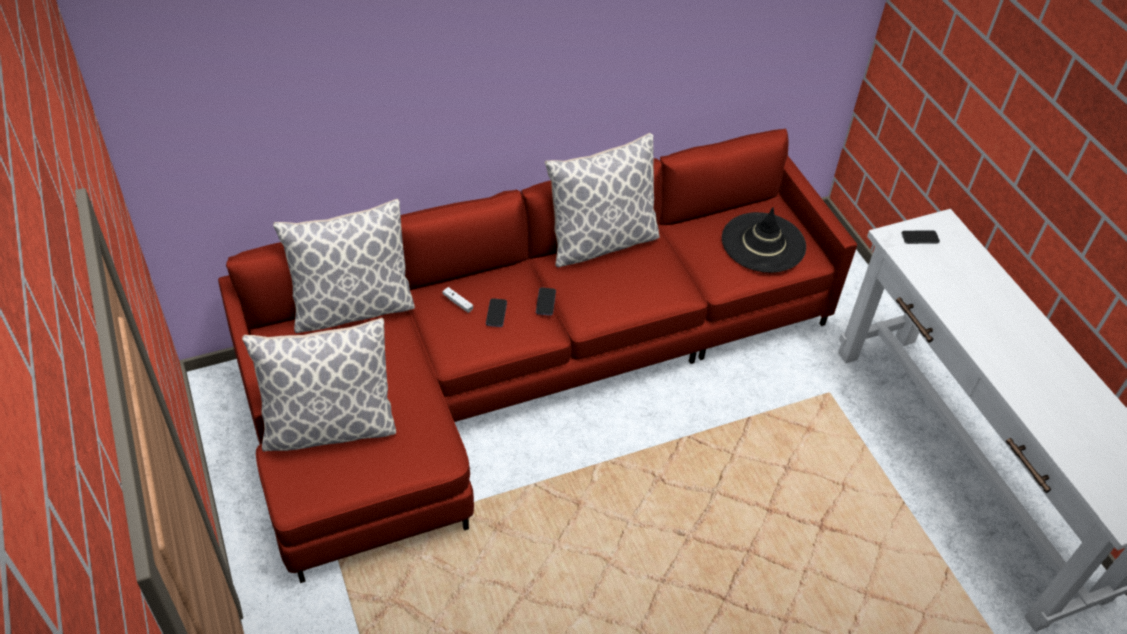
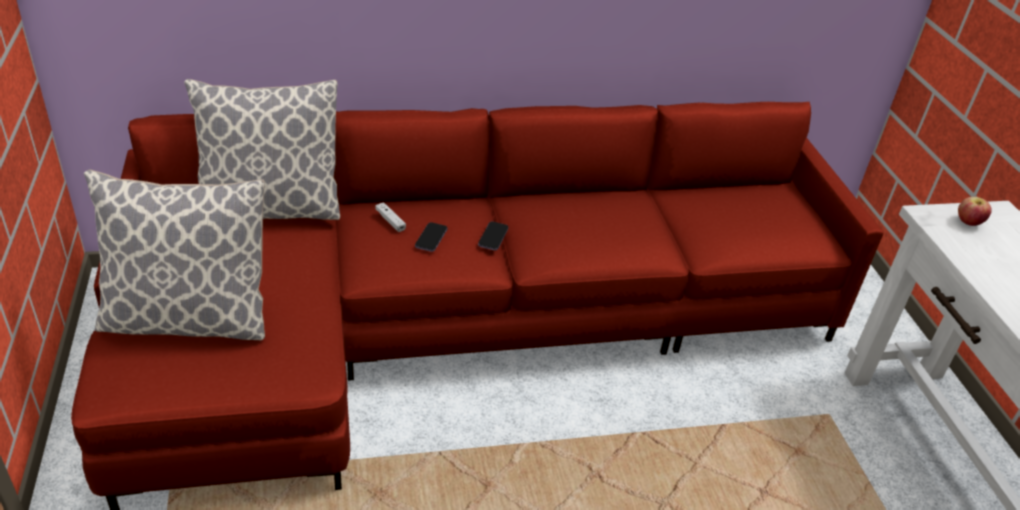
camera: 10 degrees right, 10 degrees down
pillow [545,133,660,268] -> none
black hat [722,207,806,273] -> none
phone [901,230,940,244] -> apple [958,197,992,226]

